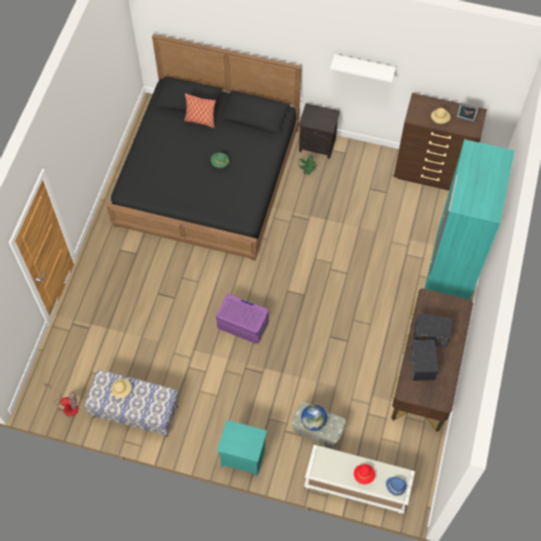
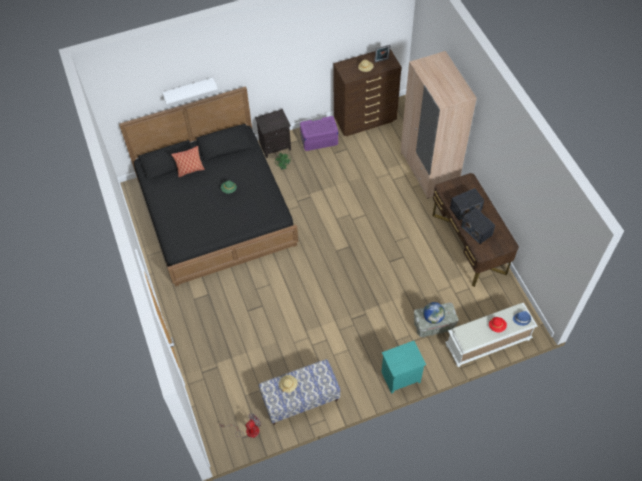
camera: 35 degrees left, 5 degrees down
purple storage box [216,294,269,344] -> purple storage box moved to [300,116,338,151]
white shelf [330,54,396,83] -> white shelf moved to [162,78,218,104]
turquoise wardrobe [425,139,515,299] -> beige wardrobe [401,51,477,199]

